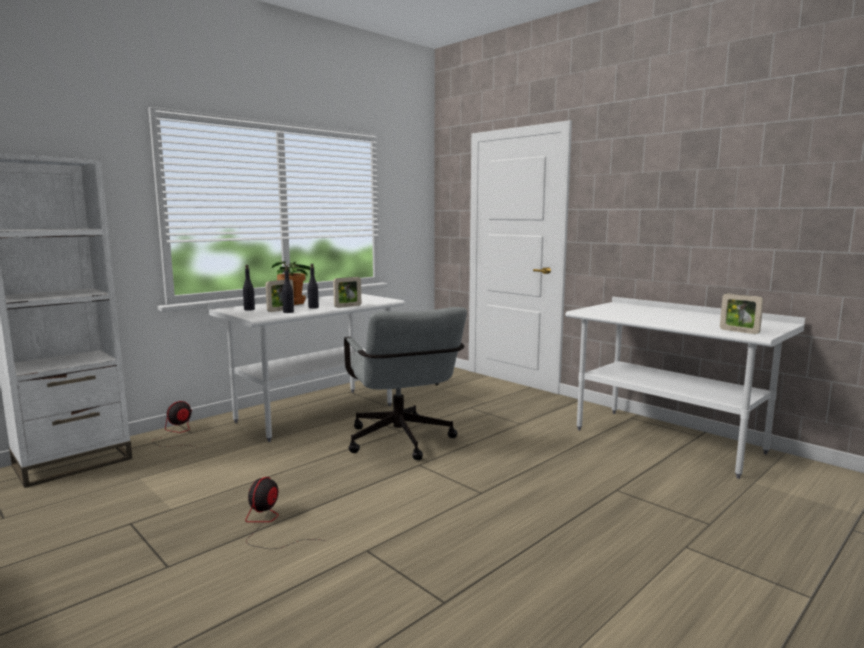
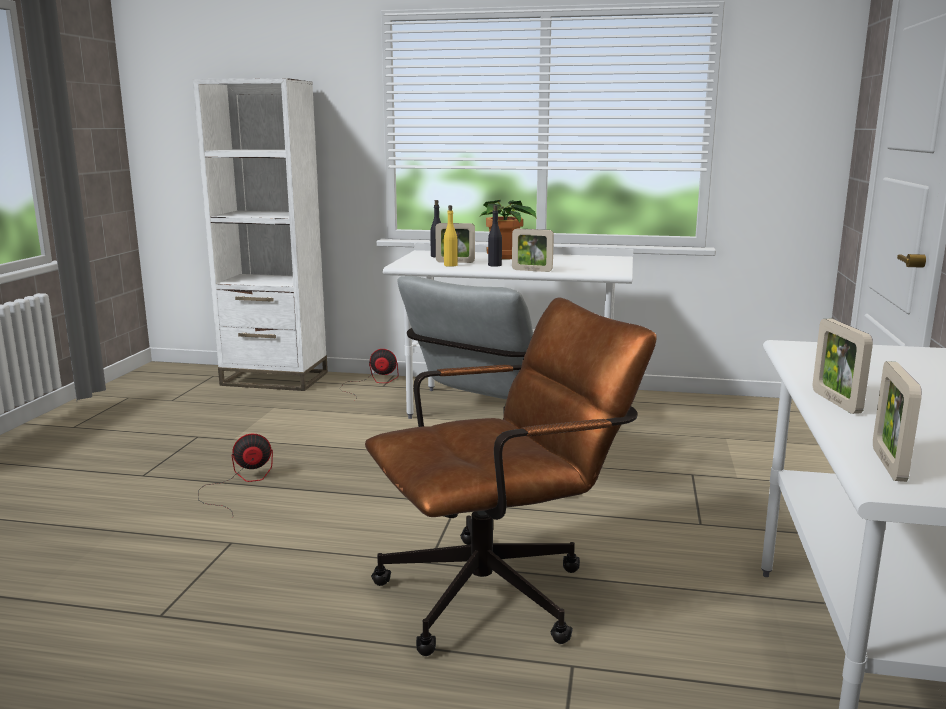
camera: 55 degrees right, 5 degrees up
black bottle [282,266,294,313] -> yellow bottle [444,205,458,267]
none -> brown office chair [365,297,657,656]
none -> picture frame [813,319,873,414]

